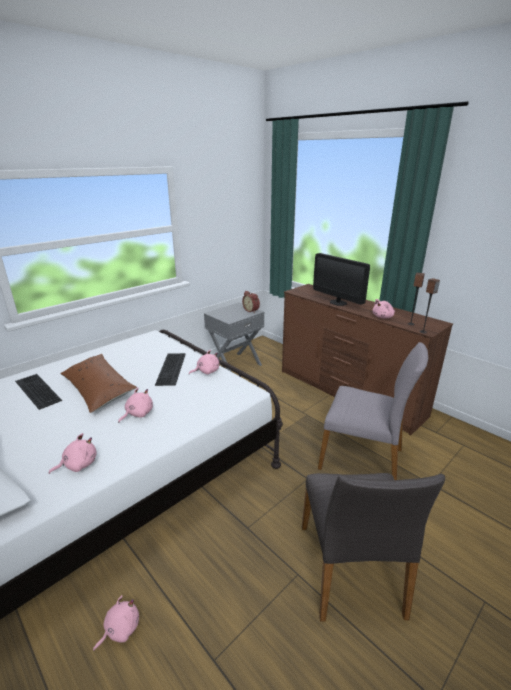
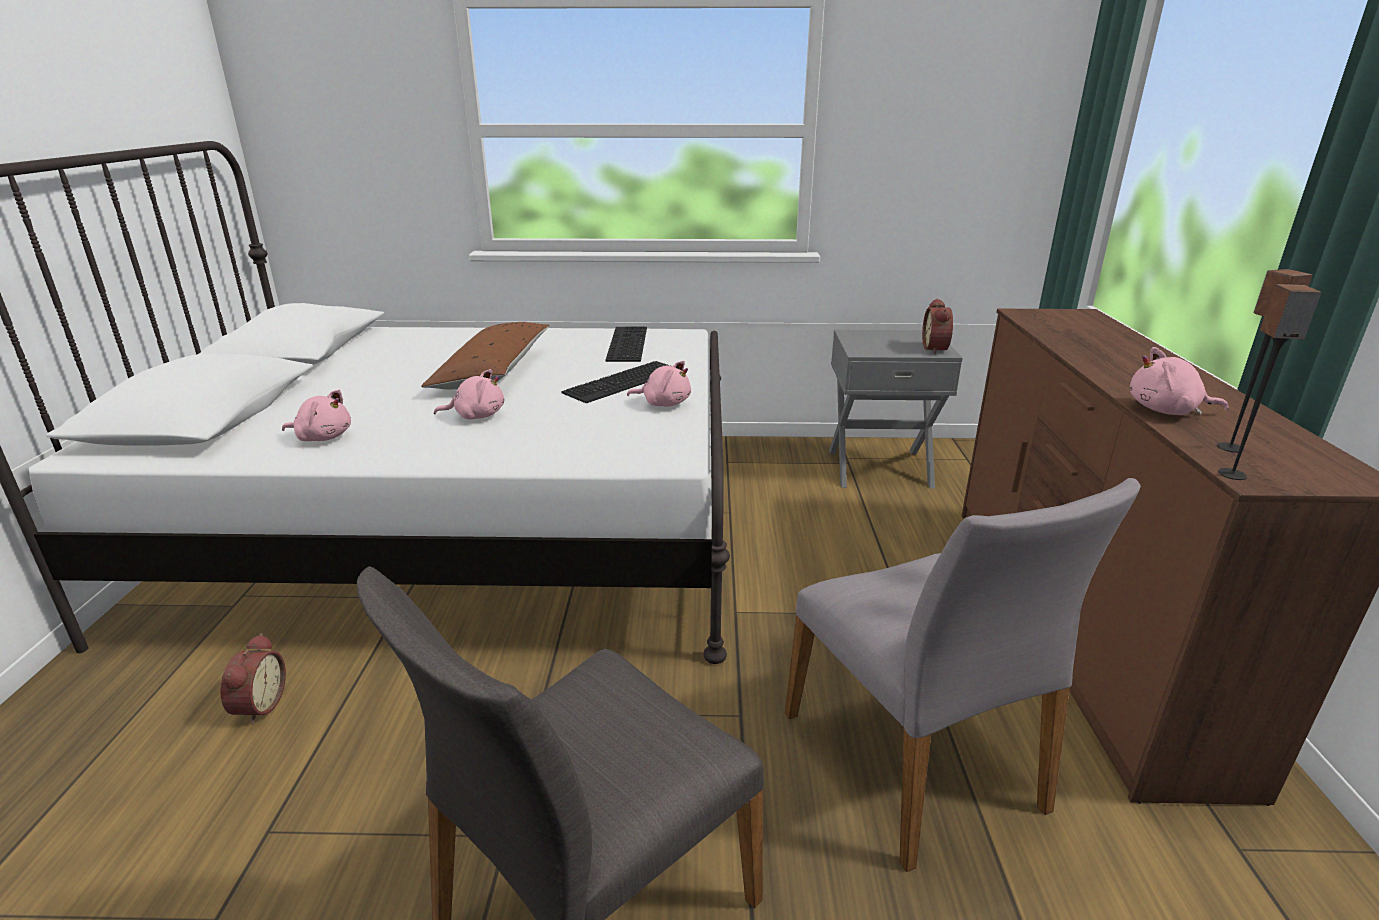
camera: 45 degrees right, 0 degrees up
keyboard [15,374,62,410] -> keyboard moved to [605,327,647,362]
pink plush toy [93,595,139,651] -> alarm clock [220,633,286,725]
monitor [313,253,370,306] -> none

